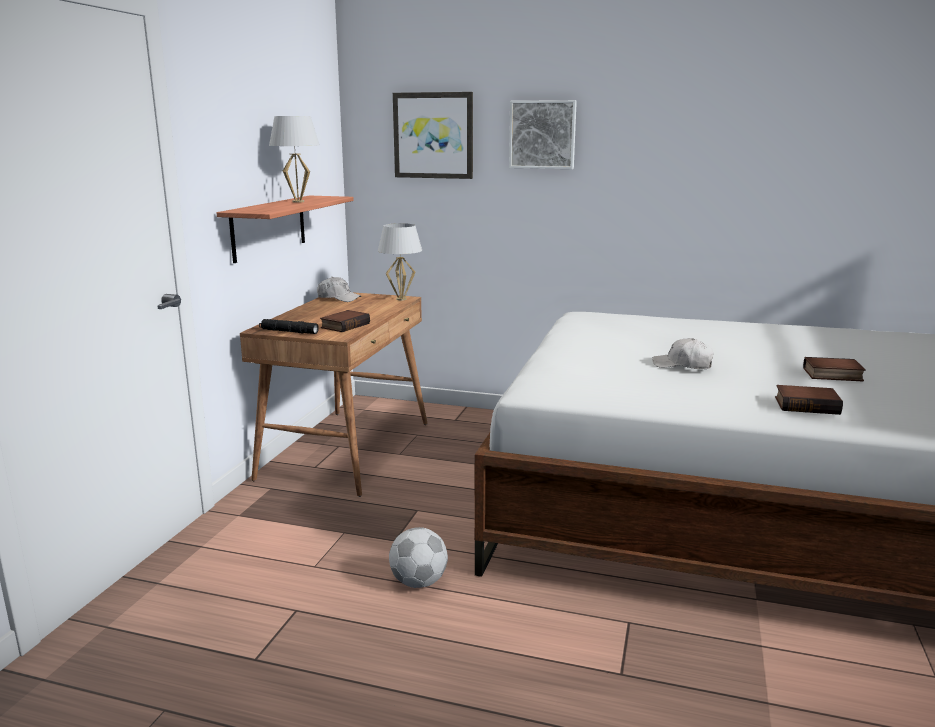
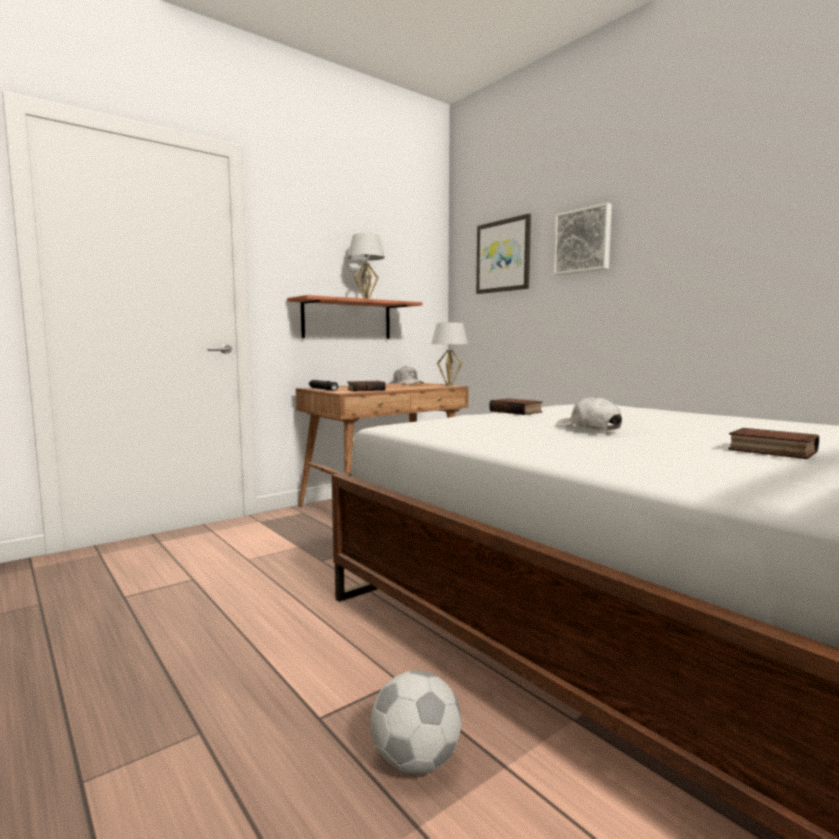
camera: 35 degrees right, 10 degrees down
football [389,527,448,588] -> football moved to [370,670,461,774]
book [775,385,843,415] -> book moved to [489,398,543,415]

